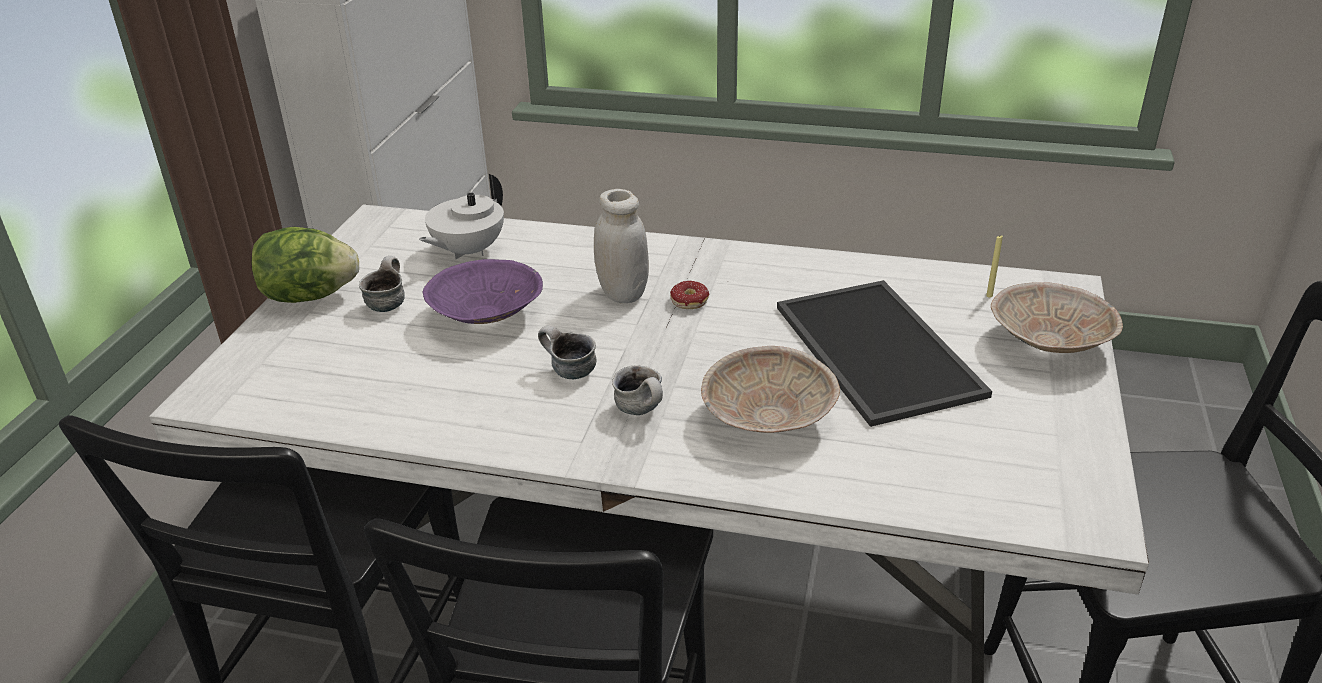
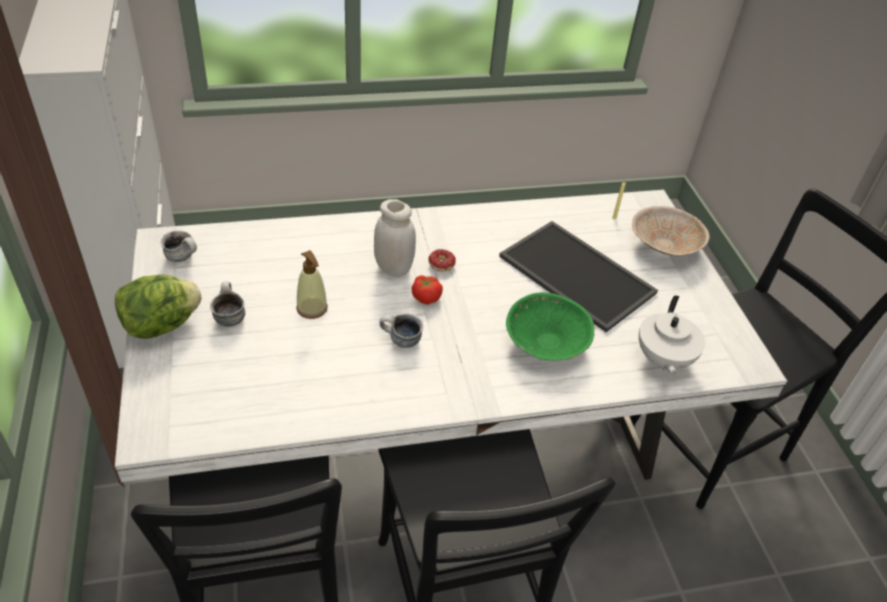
camera: 30 degrees left, 10 degrees up
white teapot [419,174,504,260] -> white teapot moved to [639,295,705,375]
purple bowl [423,259,543,324] -> soap dispenser [296,250,328,319]
mug [612,365,663,415] -> mug moved to [161,231,197,262]
beige bowl [701,346,840,433] -> green bowl [506,292,594,361]
none -> tomato [412,275,443,305]

